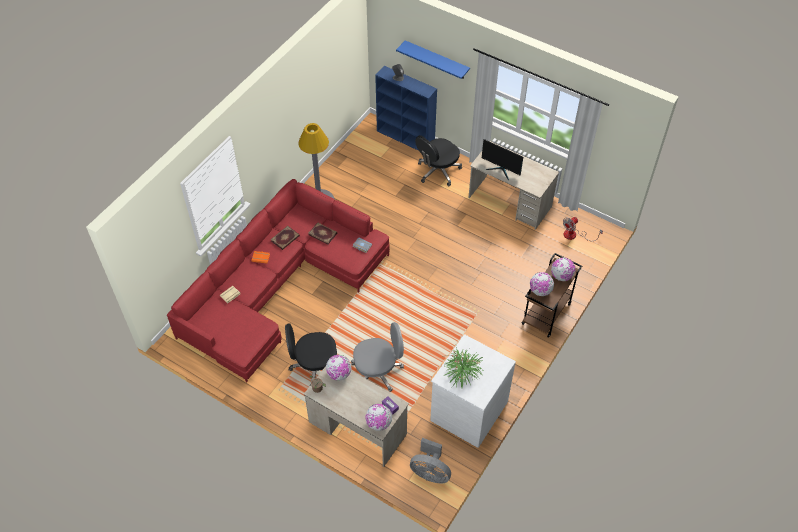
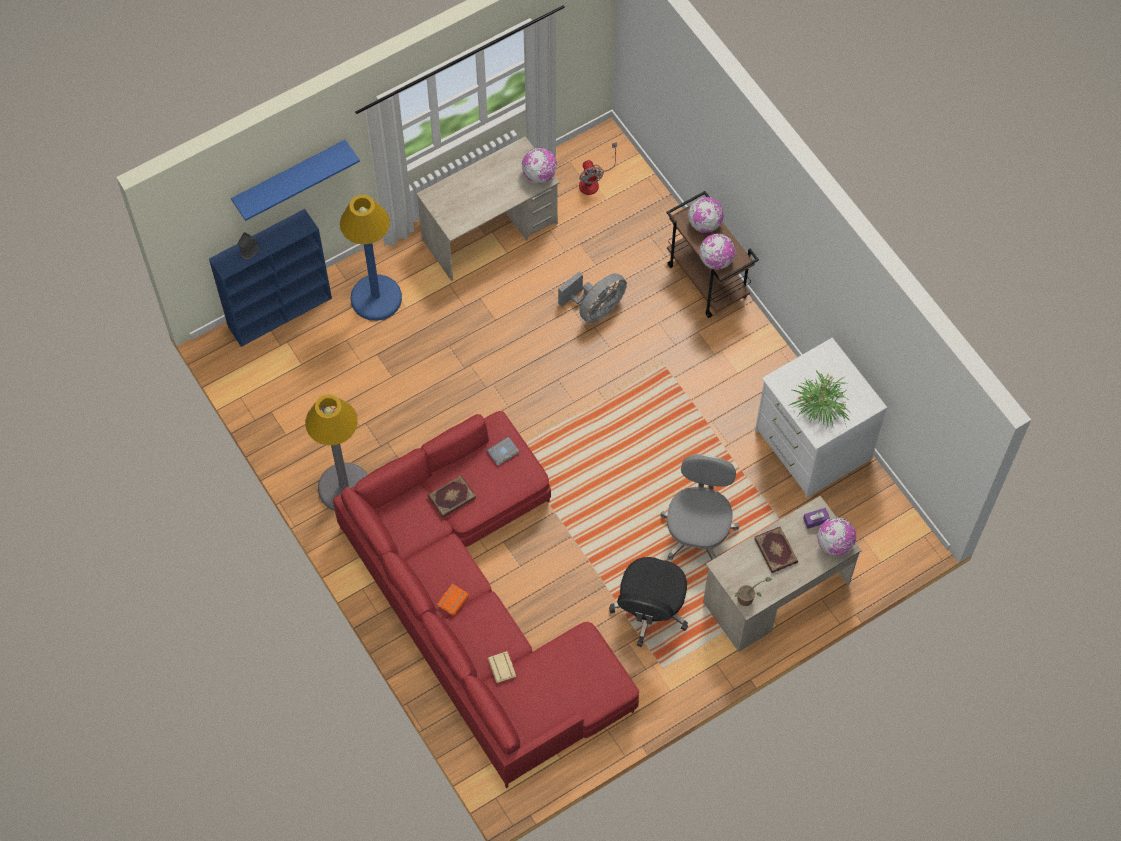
camera: 65 degrees left, 10 degrees up
book [271,226,300,250] -> book moved to [754,527,799,573]
globe [326,355,351,381] -> globe moved to [522,147,557,183]
grey fan [410,438,451,483] -> grey fan moved to [558,272,627,323]
black office chair [415,135,462,186] -> blue floor lamp [340,195,402,321]
monitor [482,139,523,180] -> none

